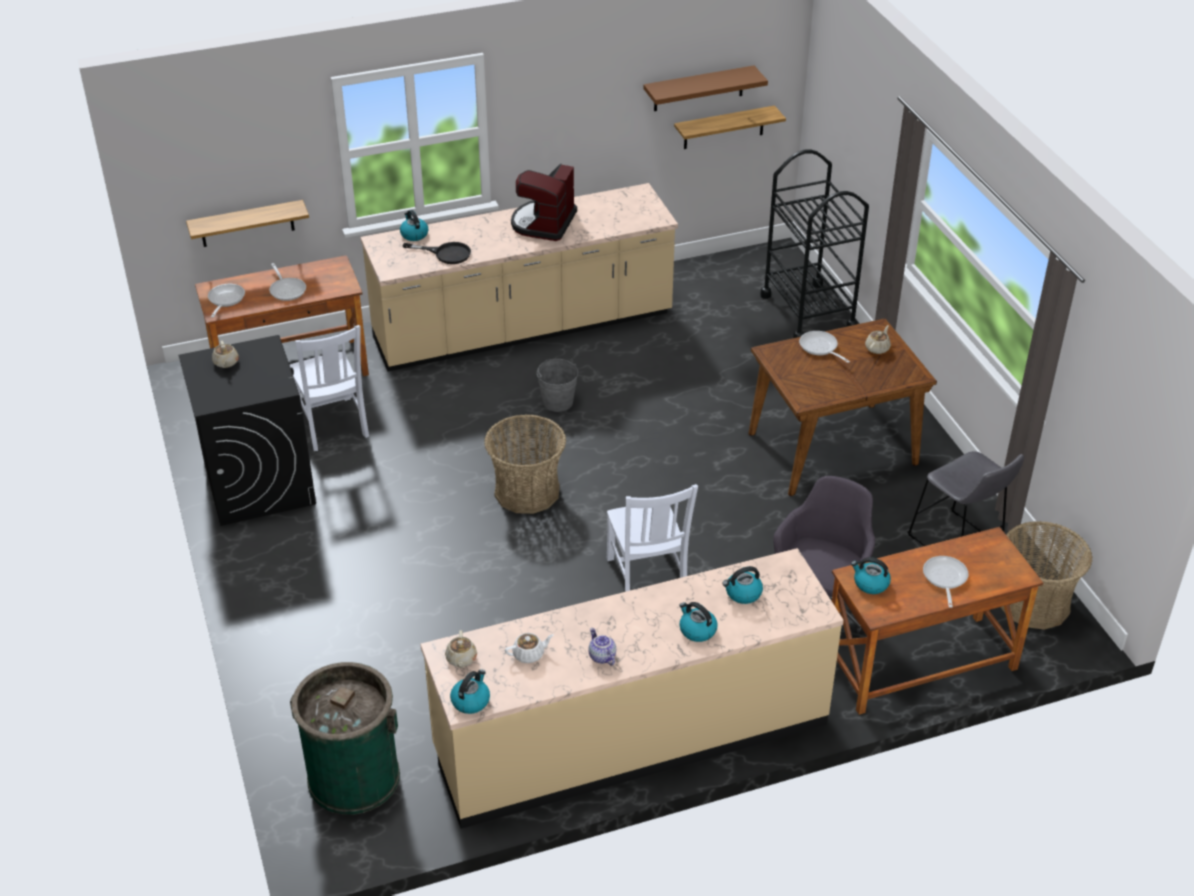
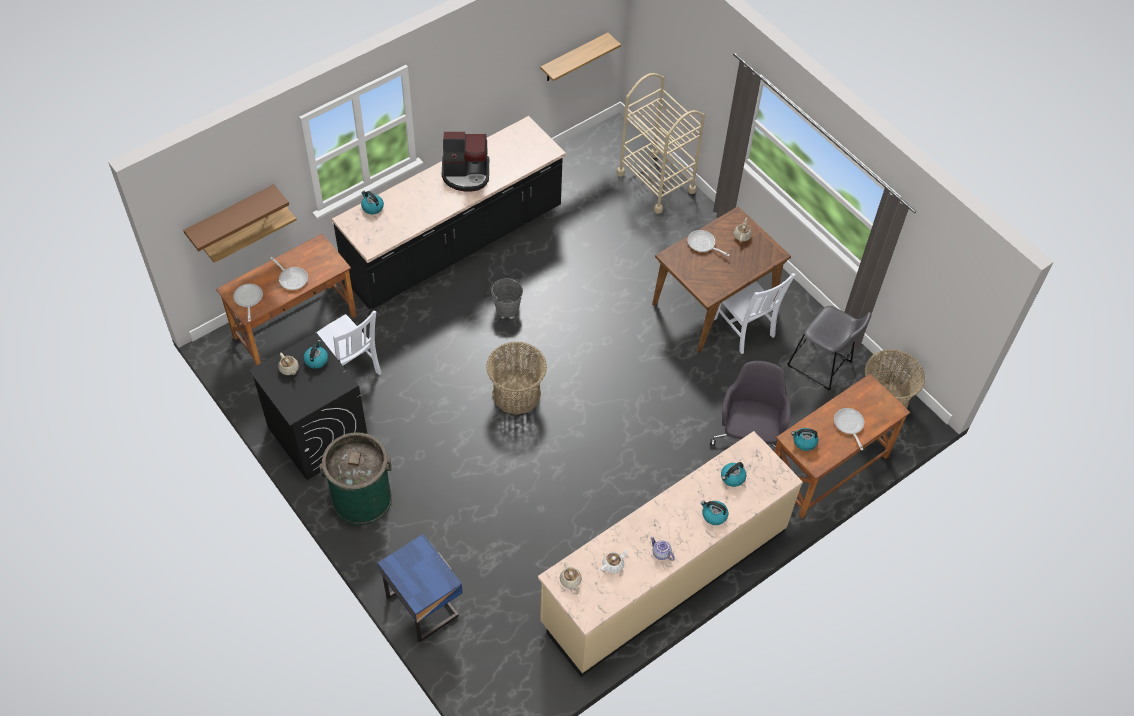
camera: 20 degrees left, 15 degrees up
green trash can [290,662,400,815] -> green trash can moved to [320,432,392,525]
beige counter [360,183,678,371] -> black counter [332,116,566,309]
black frying pan [403,242,471,264] -> none
kettle [450,669,490,714] -> kettle moved to [303,340,328,369]
coffee machine [511,164,577,241] -> coffee machine turned 90 degrees counterclockwise [442,132,489,192]
white chair [607,484,698,592] -> white chair moved to [714,273,796,354]
brown shelf [644,66,768,111] -> brown shelf moved to [183,184,289,252]
black cart [760,149,869,338] -> beige cart [617,73,705,214]
none -> blue nightstand [378,534,463,642]

